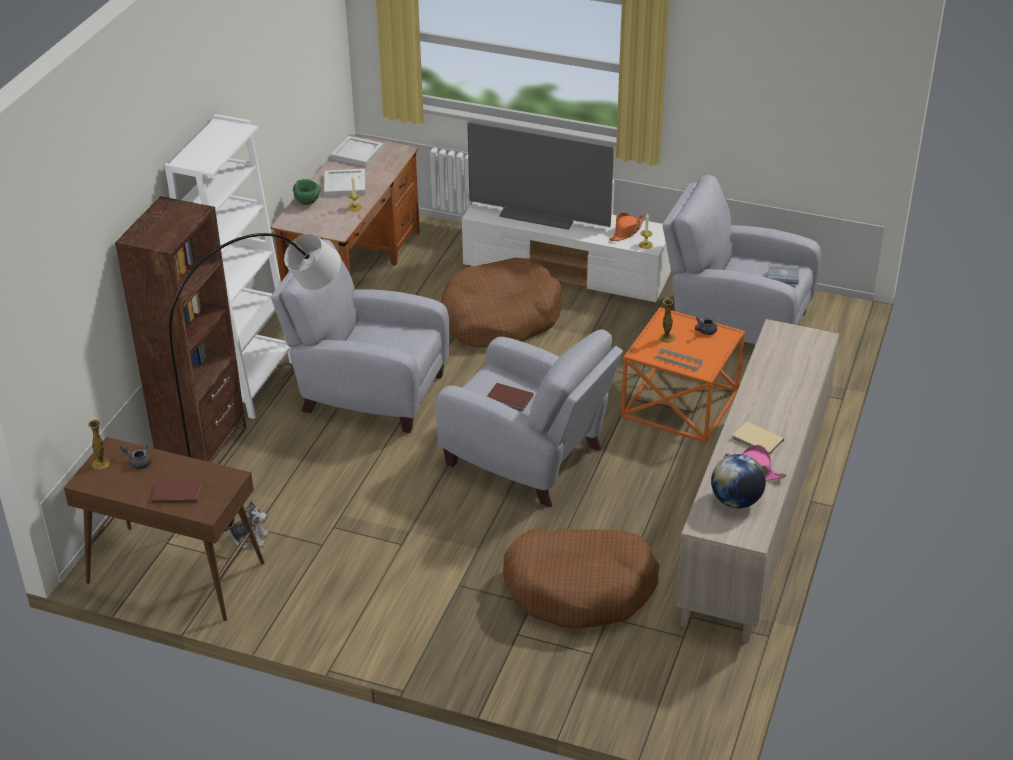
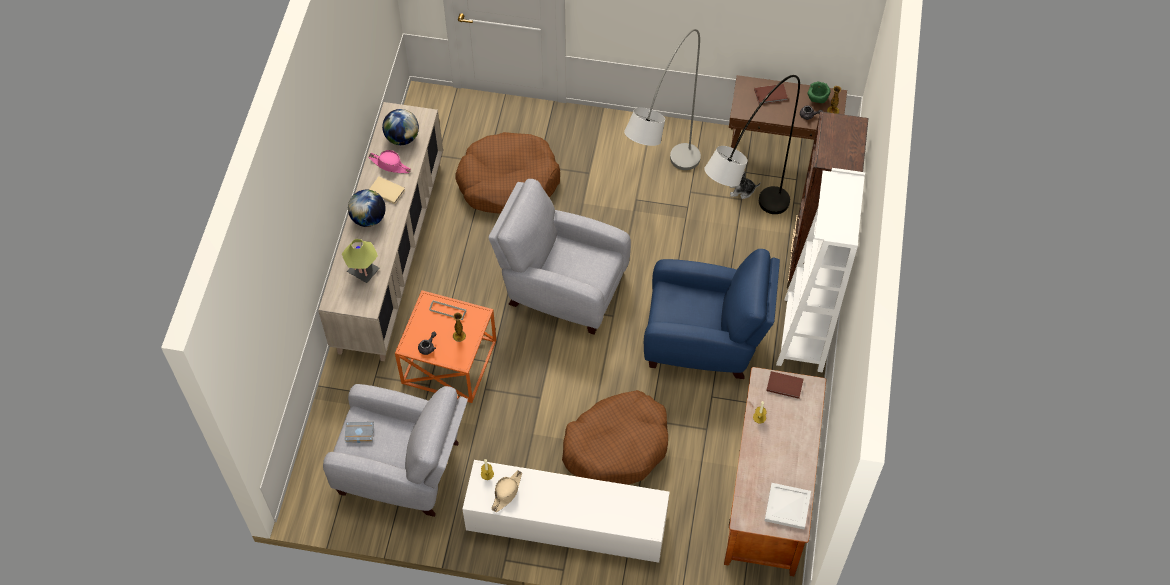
camera: 170 degrees right, 20 degrees up
grey armchair [271,239,449,433] -> blue armchair [644,249,780,379]
green bowl [293,179,321,205] -> green bowl moved to [807,82,831,103]
white tray [324,169,365,197] -> none
television [467,120,614,230] -> none
brown book [487,383,533,411] -> brown book moved to [766,371,804,399]
orange hat [609,212,645,241] -> beige hat [491,470,522,512]
none -> table lamp [342,239,380,283]
none -> globe [348,190,386,227]
none -> grey floor lamp [624,29,701,170]

